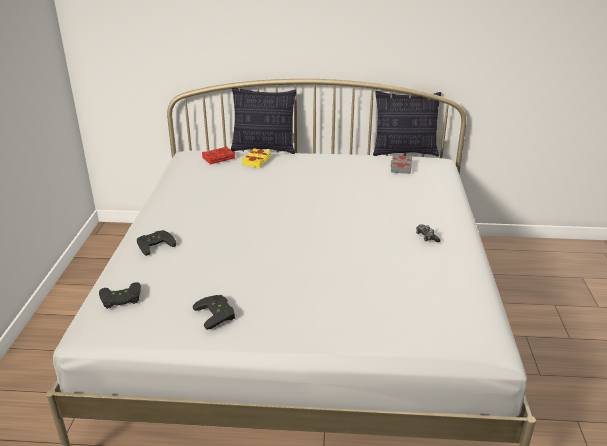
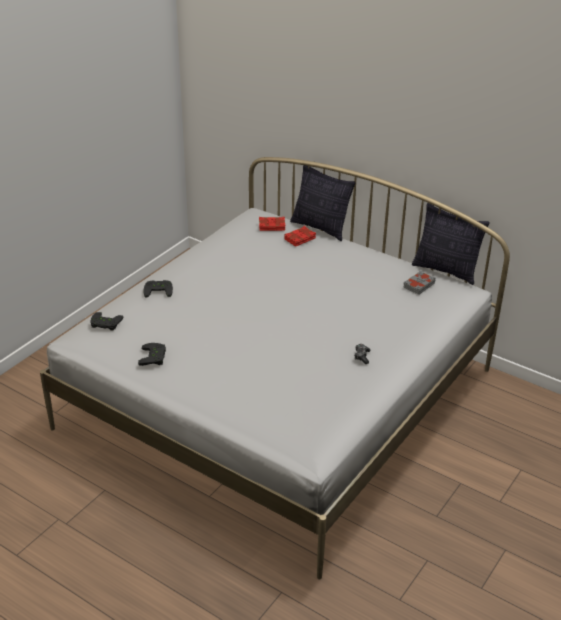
camera: 30 degrees right, 5 degrees up
yellow book [242,148,271,168] -> red book [285,226,316,247]

